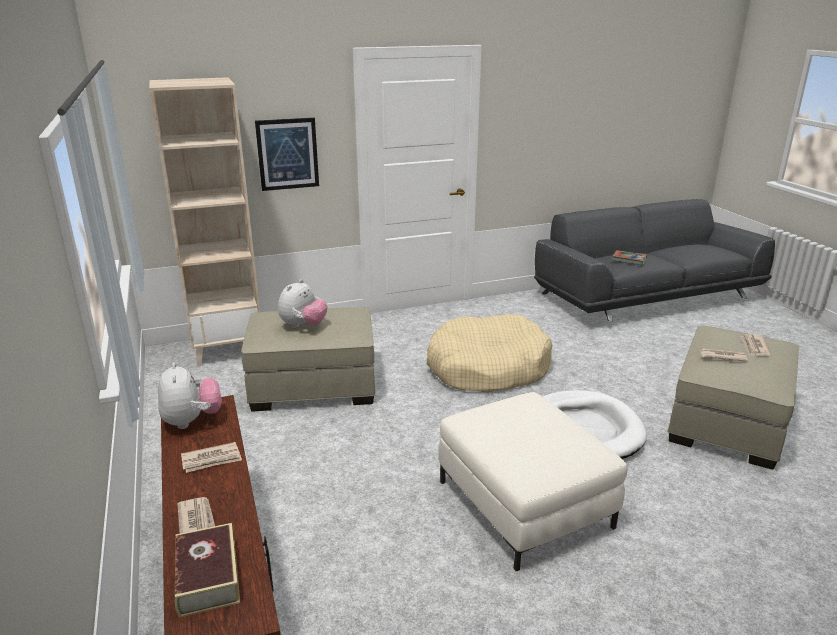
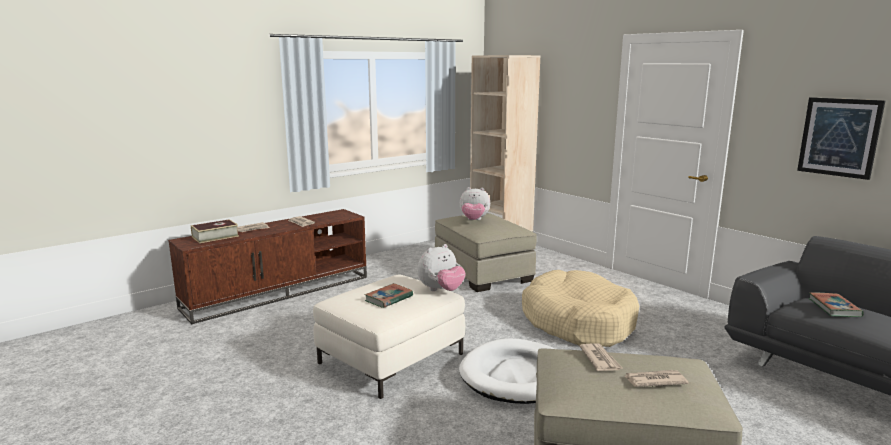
camera: 70 degrees right, 10 degrees down
plush toy [158,363,222,429] -> plush toy moved to [418,244,466,291]
picture [255,117,319,191] -> picture moved to [797,97,885,180]
none -> book [365,283,413,308]

